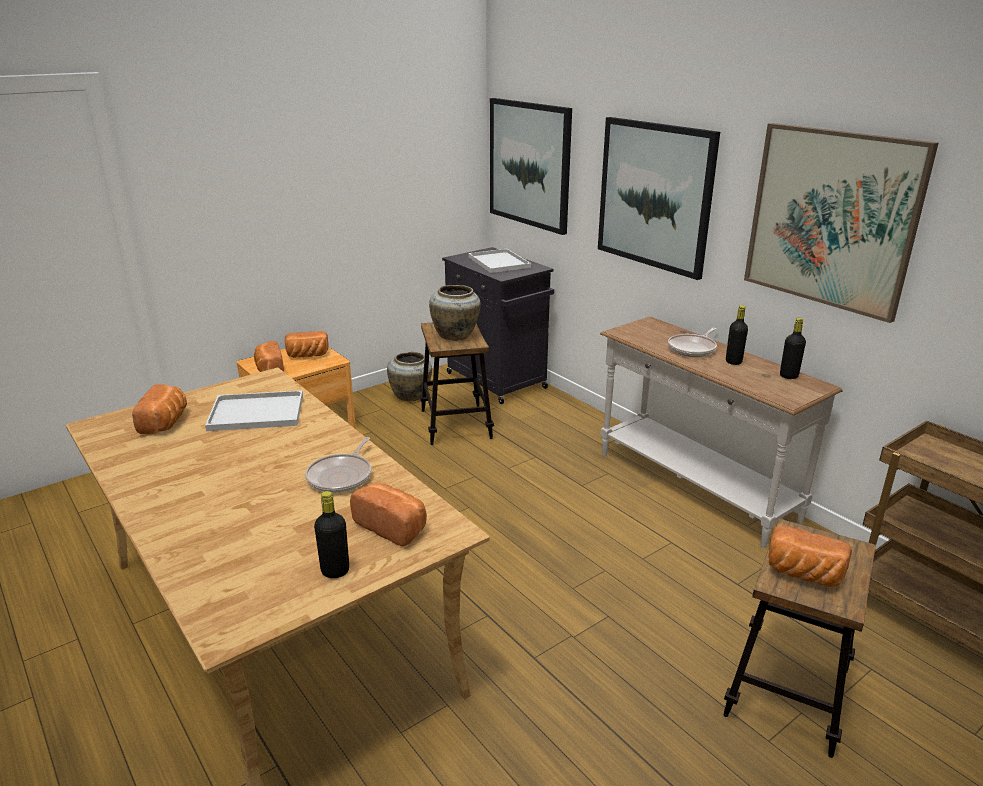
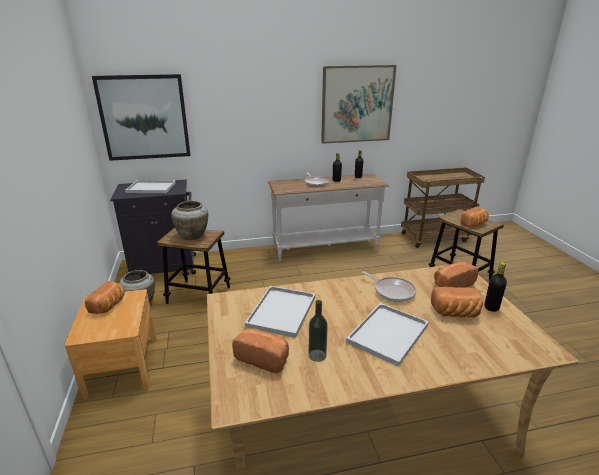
camera: 65 degrees left, 0 degrees up
bread [254,341,284,372] -> bread moved to [431,287,483,317]
picture [598,117,720,280] -> none
none -> bottle [308,300,328,362]
none -> white tray [346,303,429,367]

